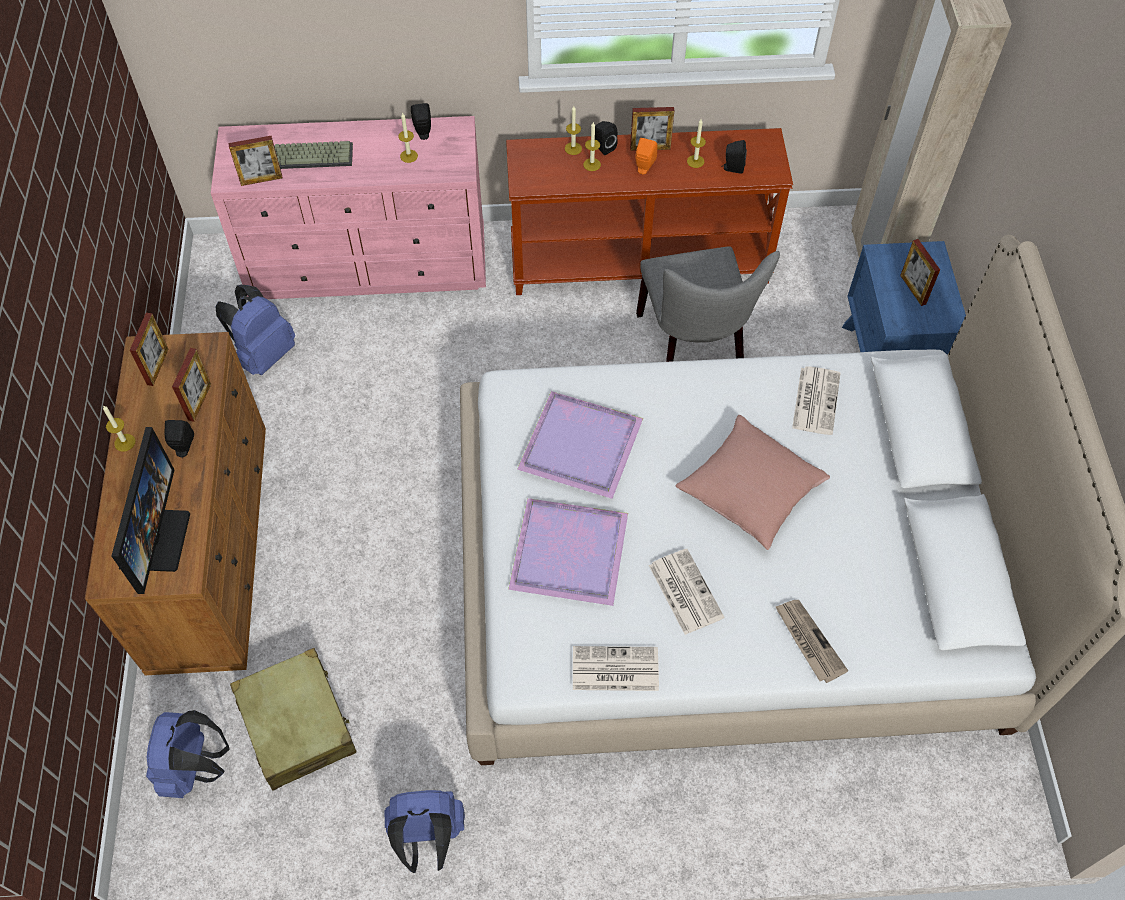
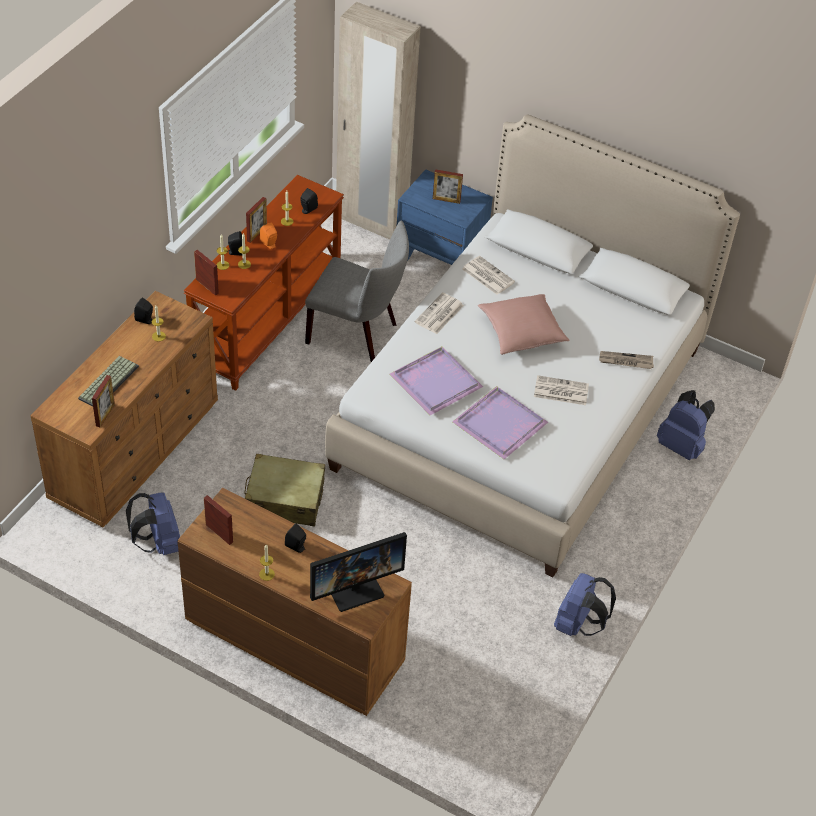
camera: 60 degrees left, 10 degrees down
monitor [112,427,190,594] -> monitor turned 120 degrees clockwise [310,532,407,612]
blue backpack [146,710,229,798] -> blue backpack moved to [657,390,715,460]
picture frame [172,348,211,422] -> picture frame moved to [194,250,219,296]
pink dresser [211,116,486,299] -> brown dresser [30,291,218,527]
beige suitcase [230,648,357,791] -> beige suitcase moved to [244,453,325,526]
newspaper [573,646,659,691] -> newspaper moved to [415,293,464,334]

